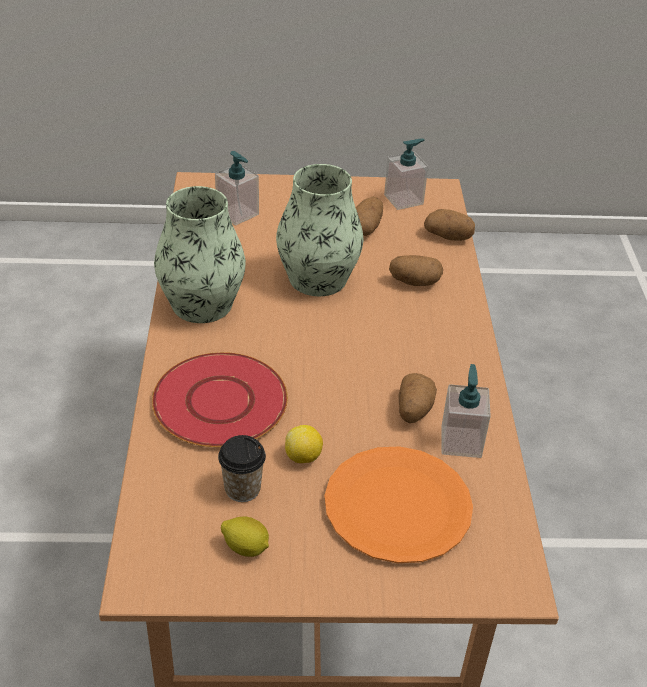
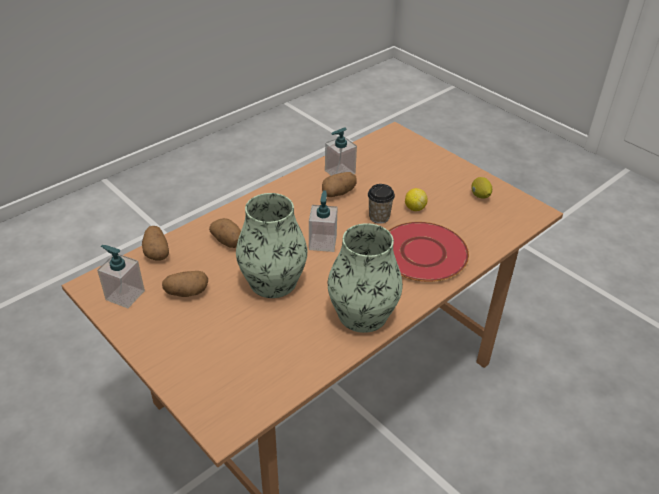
camera: 130 degrees left, 0 degrees up
soap dispenser [215,151,259,226] -> soap dispenser moved to [309,190,338,252]
cup [218,435,266,502] -> cup moved to [368,184,395,224]
orange plate [324,446,473,563] -> none

